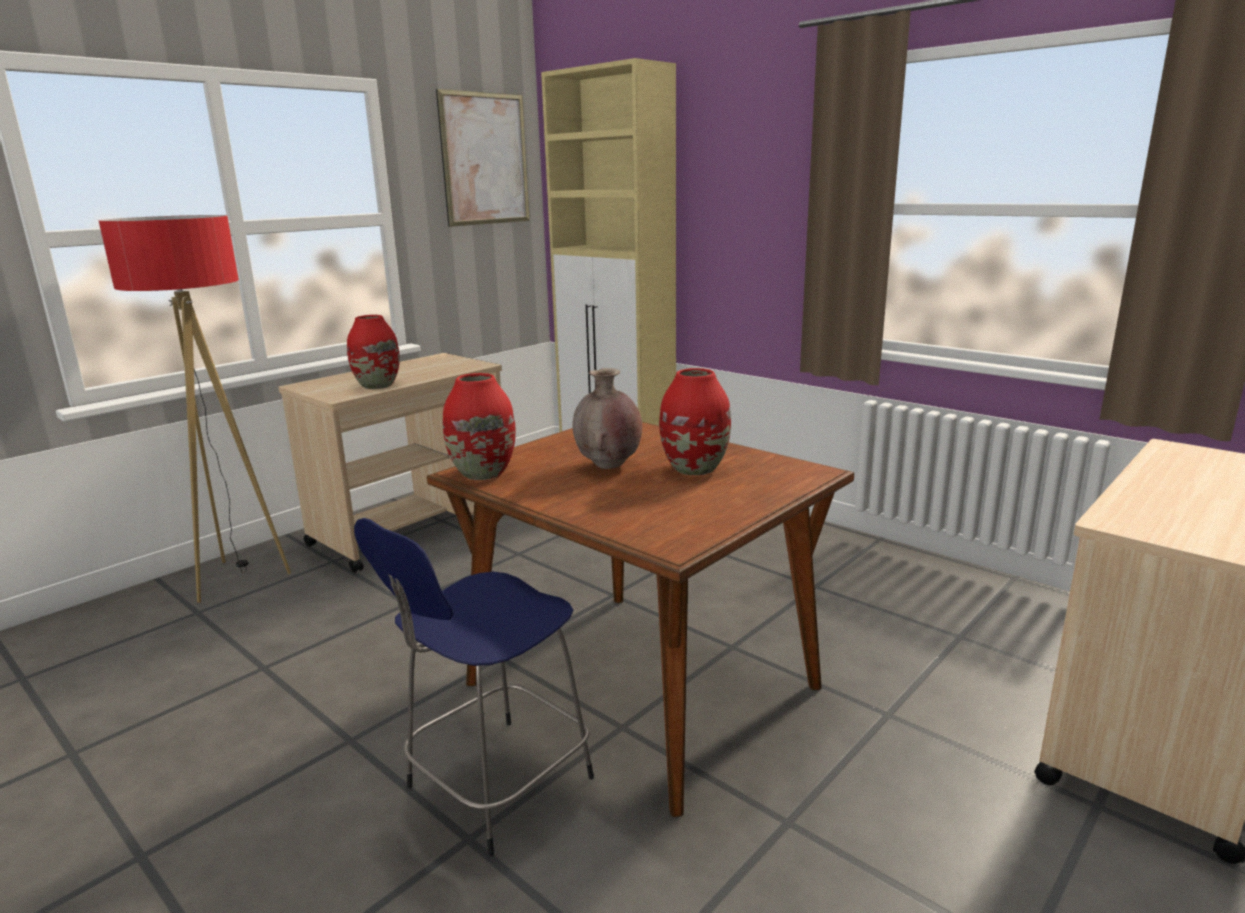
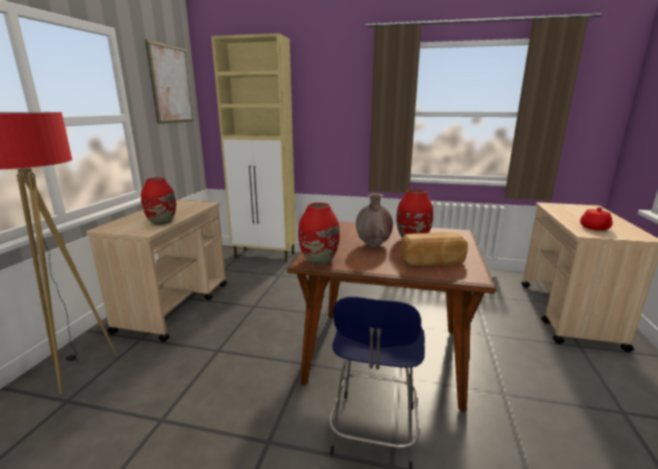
camera: 30 degrees left, 0 degrees up
none -> bread [401,232,468,265]
none -> red teapot [580,207,613,231]

